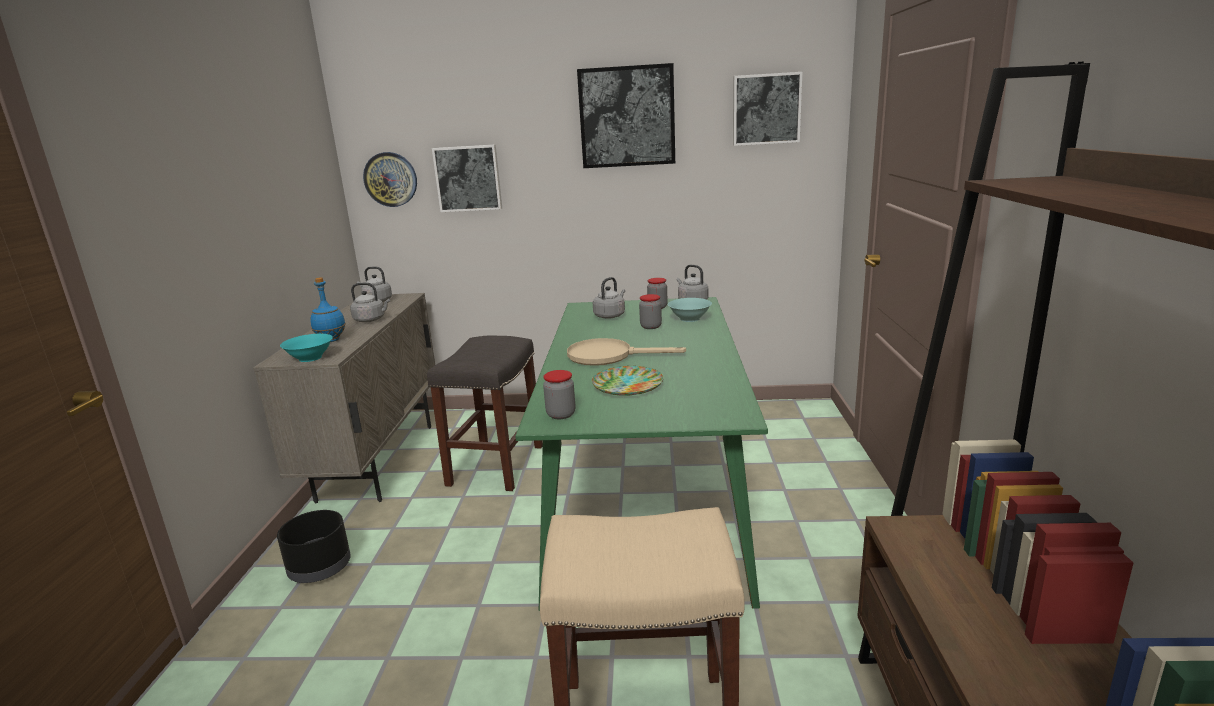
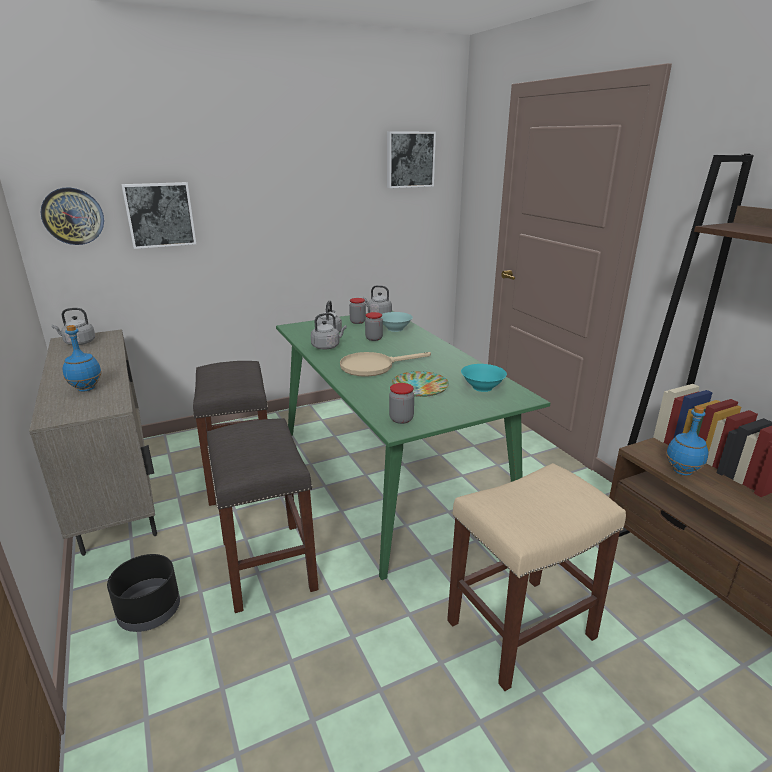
camera: 30 degrees left, 5 degrees up
turquoise bowl [280,334,333,362] -> turquoise bowl moved to [461,364,507,392]
grey kettle [350,283,390,322] -> grey kettle moved to [311,313,347,349]
picture [577,63,675,168] -> none
none -> grey stool [207,418,319,613]
none -> blue bottle [666,406,709,475]

